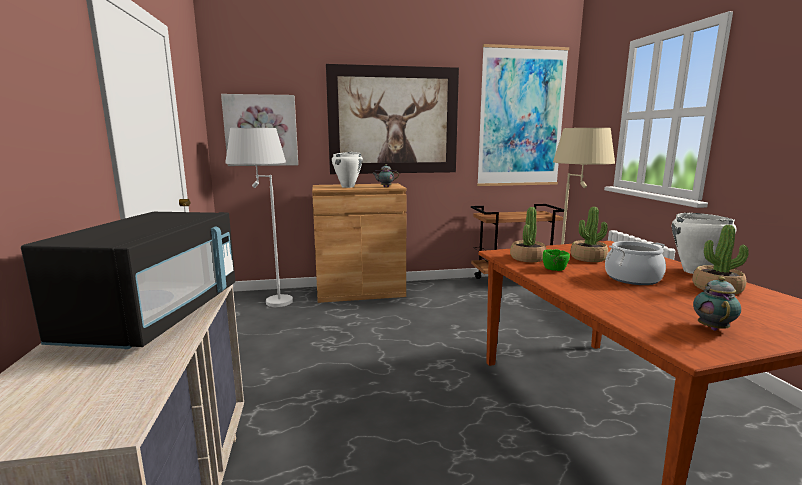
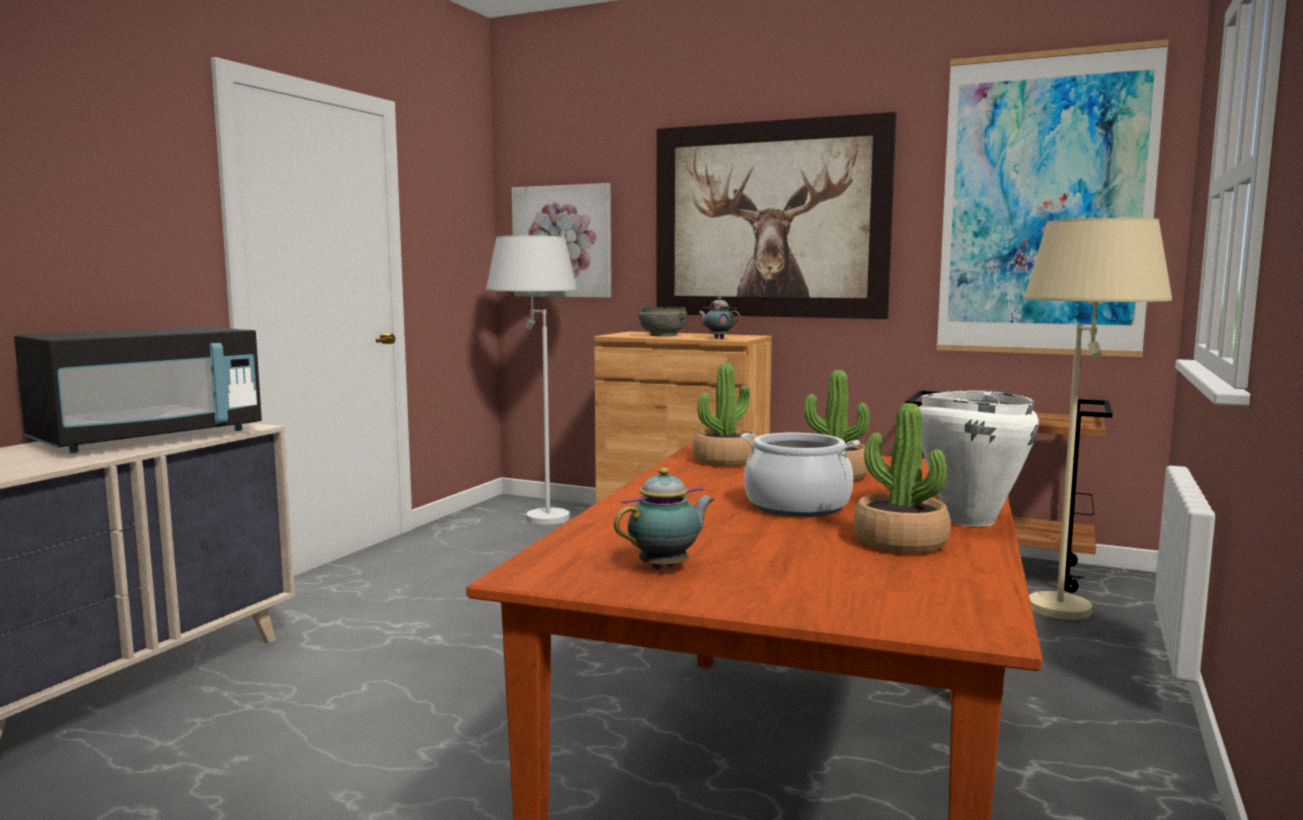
camera: 35 degrees right, 5 degrees down
white cooking pot [332,152,363,188] -> grey bowl [639,307,687,336]
green bowl [543,249,570,271] -> none

